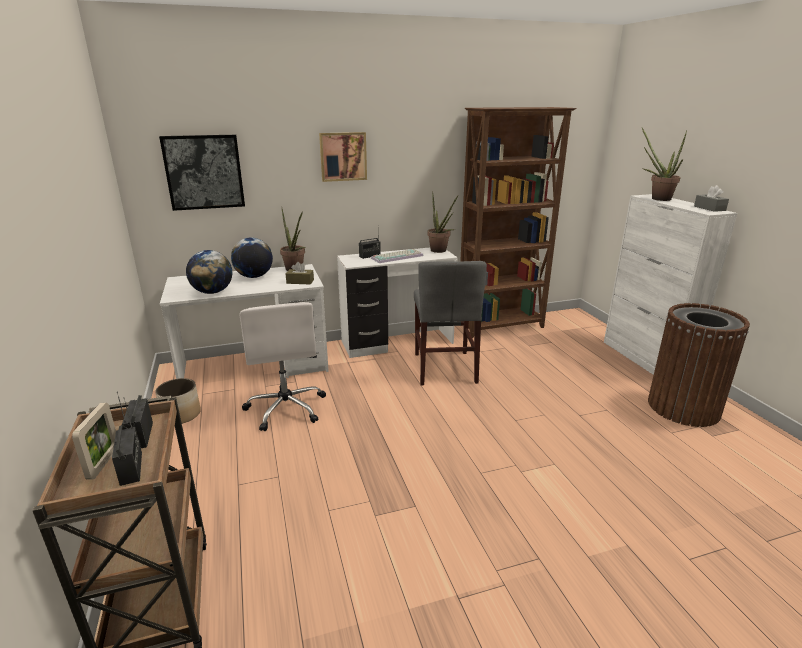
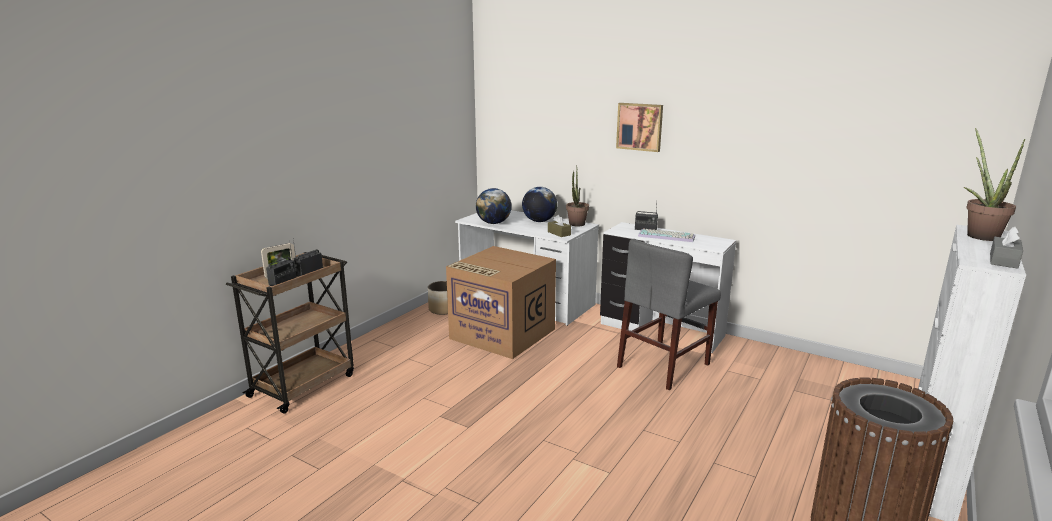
camera: 50 degrees right, 5 degrees down
picture [159,135,245,211] -> none
white office chair [239,302,326,431] -> cardboard box [446,246,556,359]
potted plant [428,191,458,253] -> none
brown bookcase [460,107,577,338] -> none

